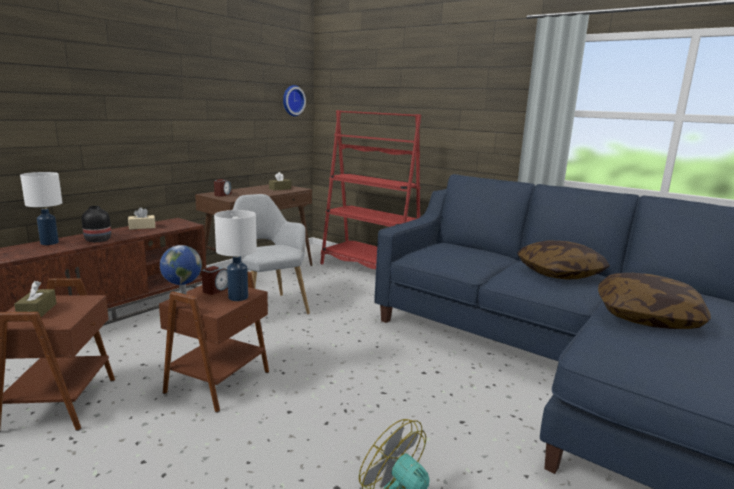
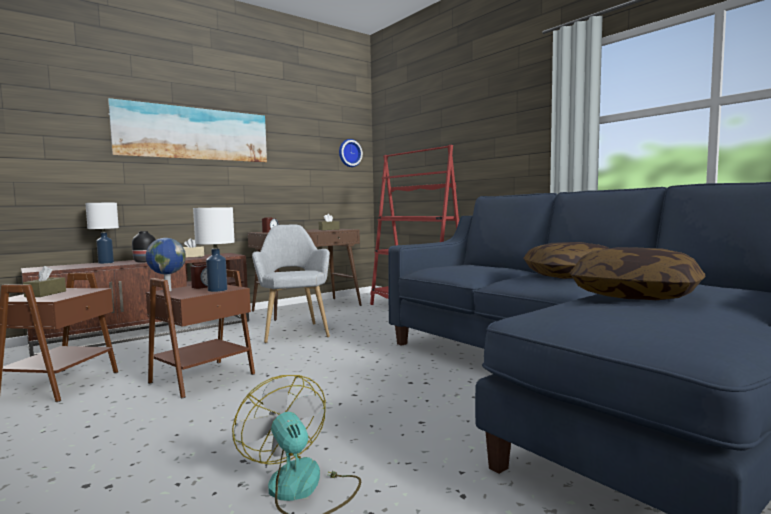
camera: 15 degrees right, 10 degrees down
none -> picture [108,98,267,162]

